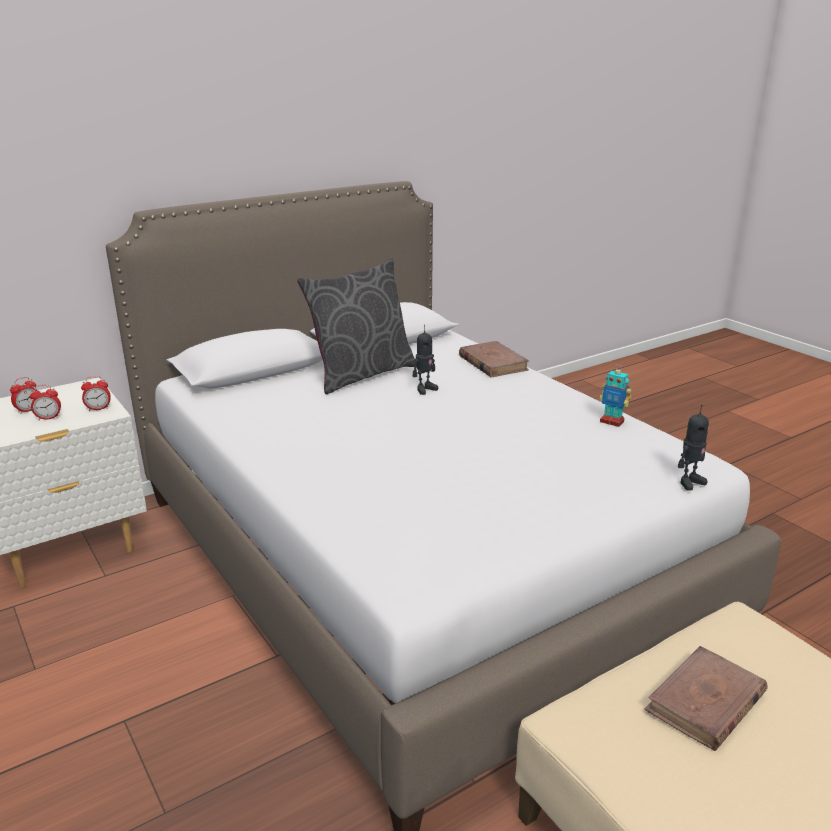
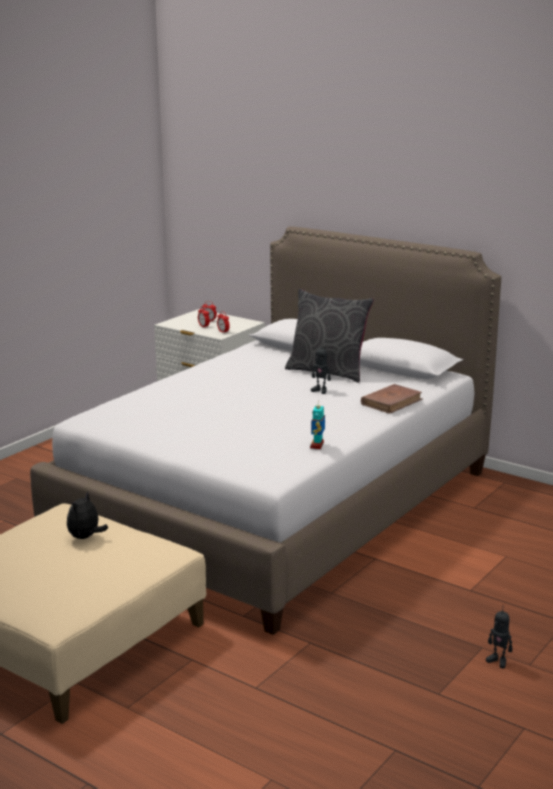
camera: 70 degrees right, 5 degrees down
brown book [644,646,768,751] -> plush toy [67,491,108,539]
toy robot [678,405,709,491] -> toy robot moved to [486,605,512,668]

